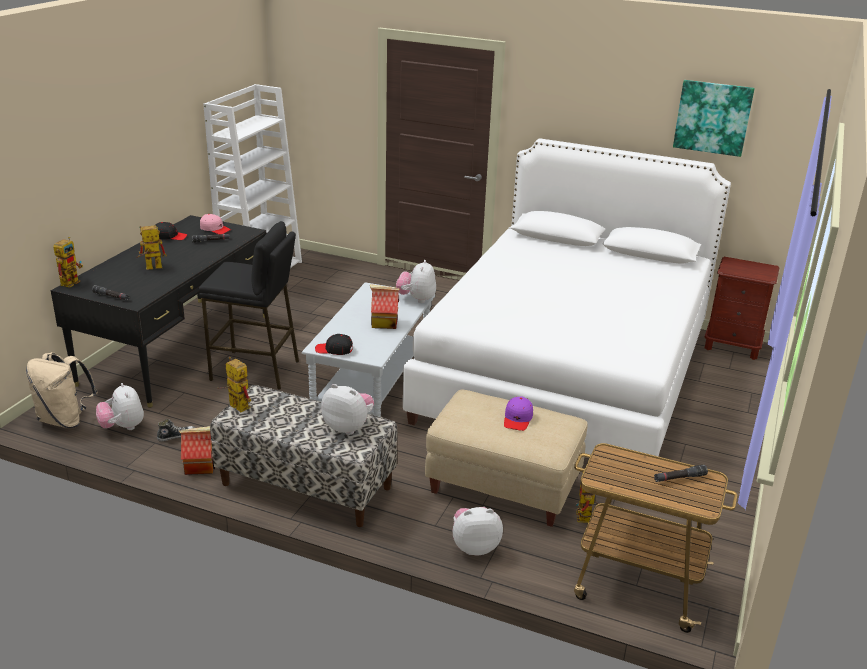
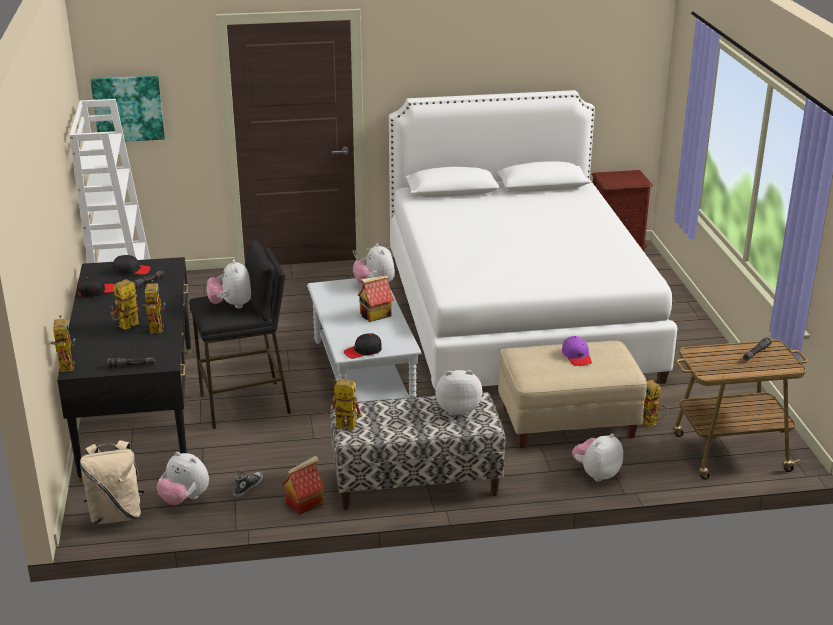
camera: 30 degrees left, 0 degrees up
pink cap [200,214,231,234] -> black cap [113,255,151,275]
picture [673,80,755,157] -> picture moved to [91,76,165,142]
none -> toy robot [142,280,166,334]
none -> plush toy [206,259,251,309]

